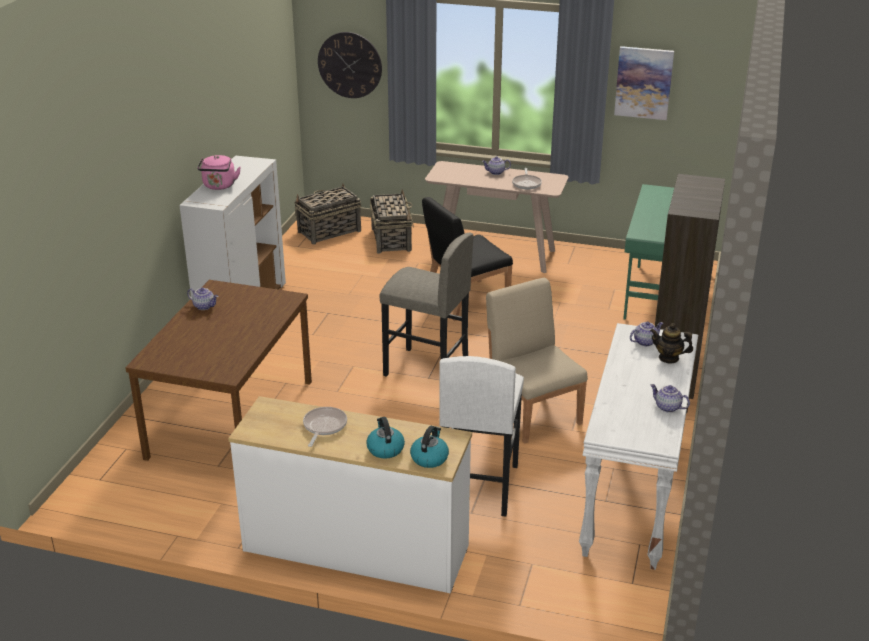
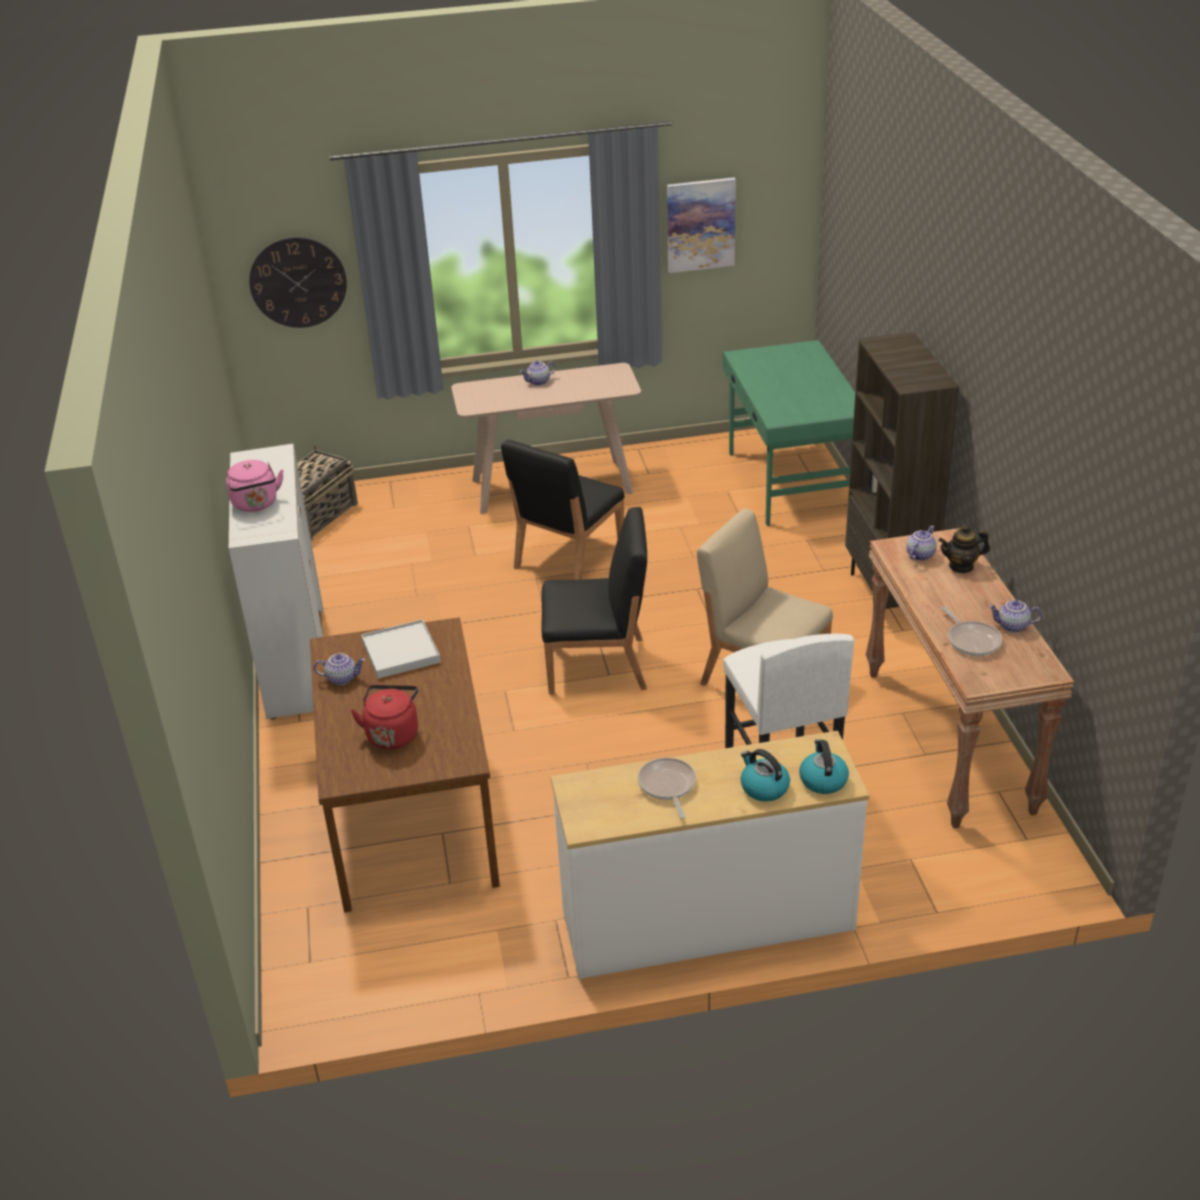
camera: 25 degrees left, 5 degrees up
basket [370,189,414,254] -> none
grey stool [379,233,474,377] -> black chair [542,507,647,695]
frying pan [512,168,542,190] -> frying pan moved to [941,607,1002,656]
white console table [579,323,698,570] -> brown console table [866,528,1075,829]
none -> red kettle [351,685,418,749]
none -> white tray [361,619,441,679]

